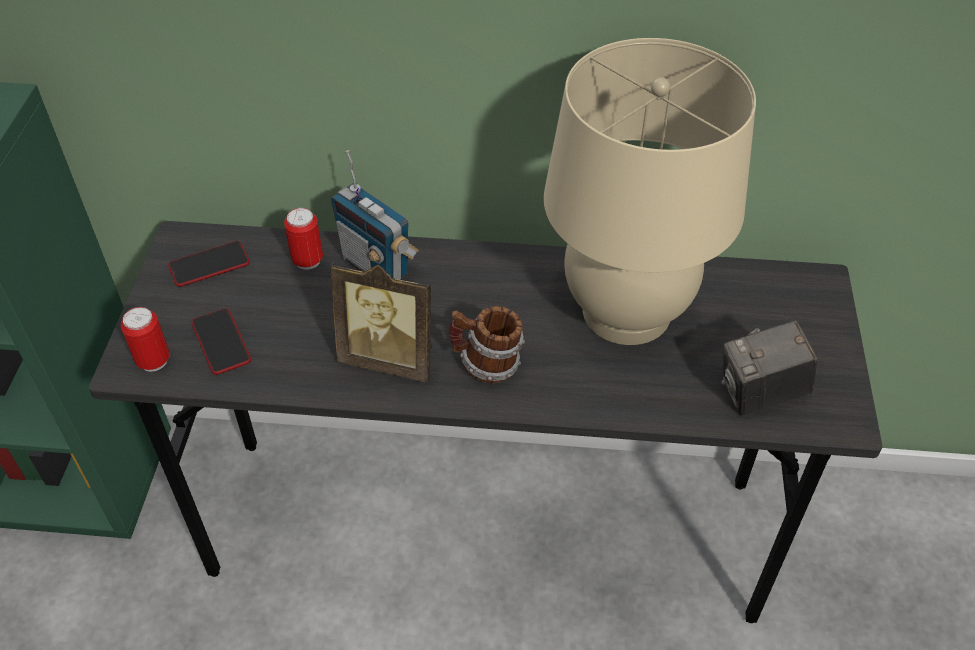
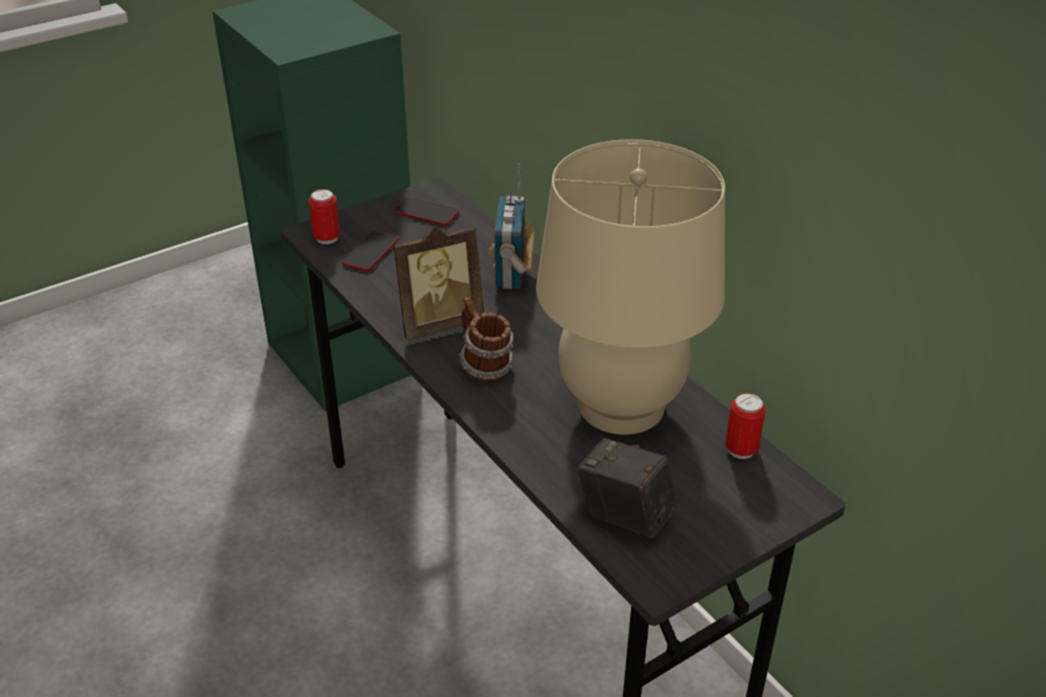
camera: 50 degrees right, 10 degrees down
can [284,208,323,270] -> can moved to [725,393,766,459]
picture frame [331,262,432,383] -> picture frame turned 90 degrees counterclockwise [393,226,484,340]

